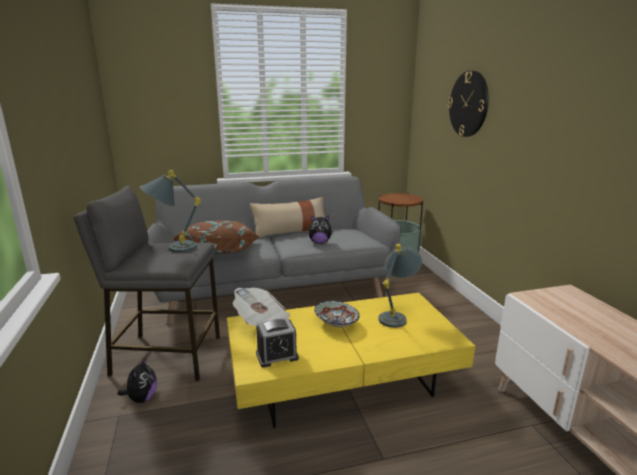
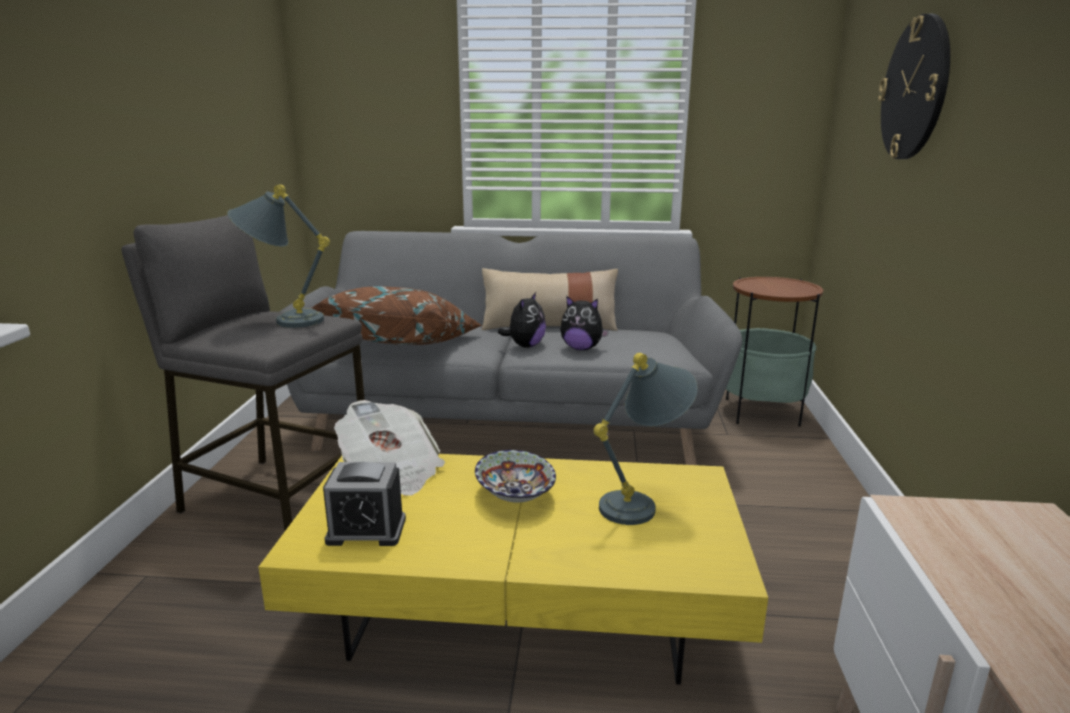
camera: 20 degrees right, 0 degrees up
plush toy [118,357,157,403] -> plush toy moved to [498,292,546,348]

